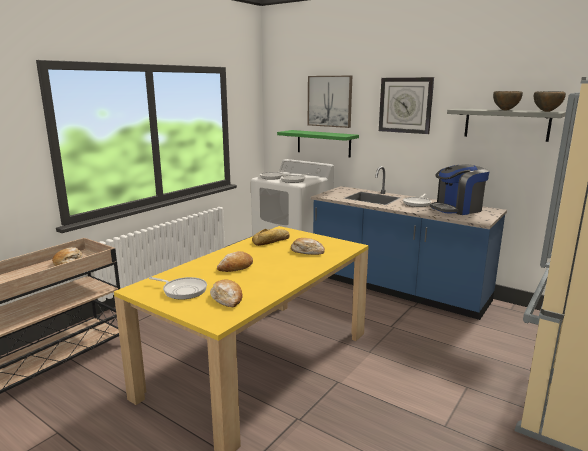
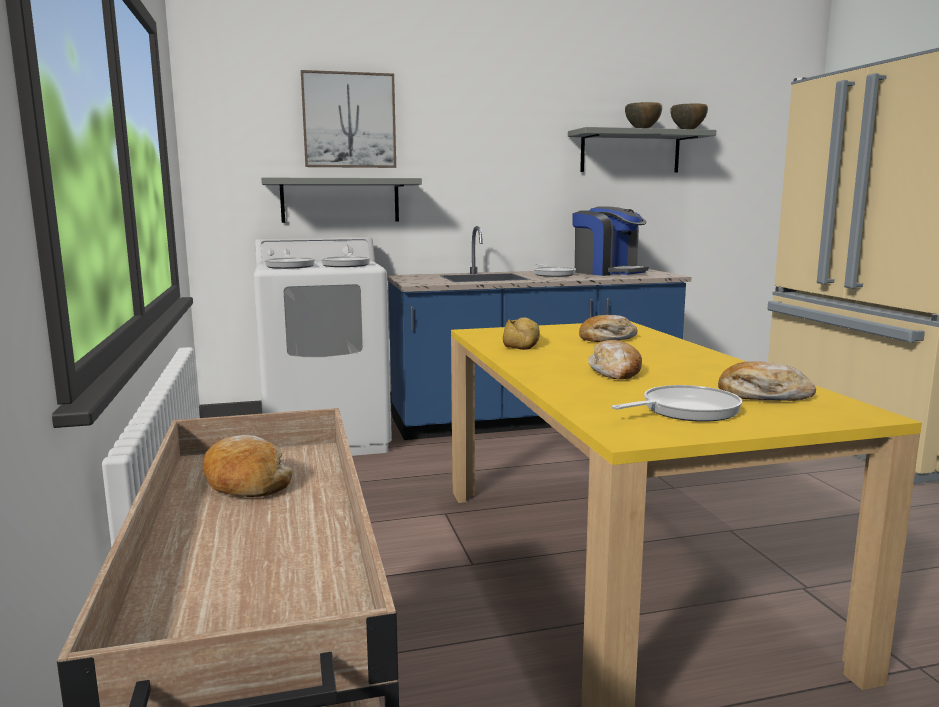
camera: 50 degrees left, 5 degrees down
green shelf [277,130,359,157] -> grey shelf [261,178,422,223]
wall clock [379,77,434,134] -> none
coffee machine [430,164,490,215] -> coffee machine turned 60 degrees counterclockwise [572,206,649,276]

